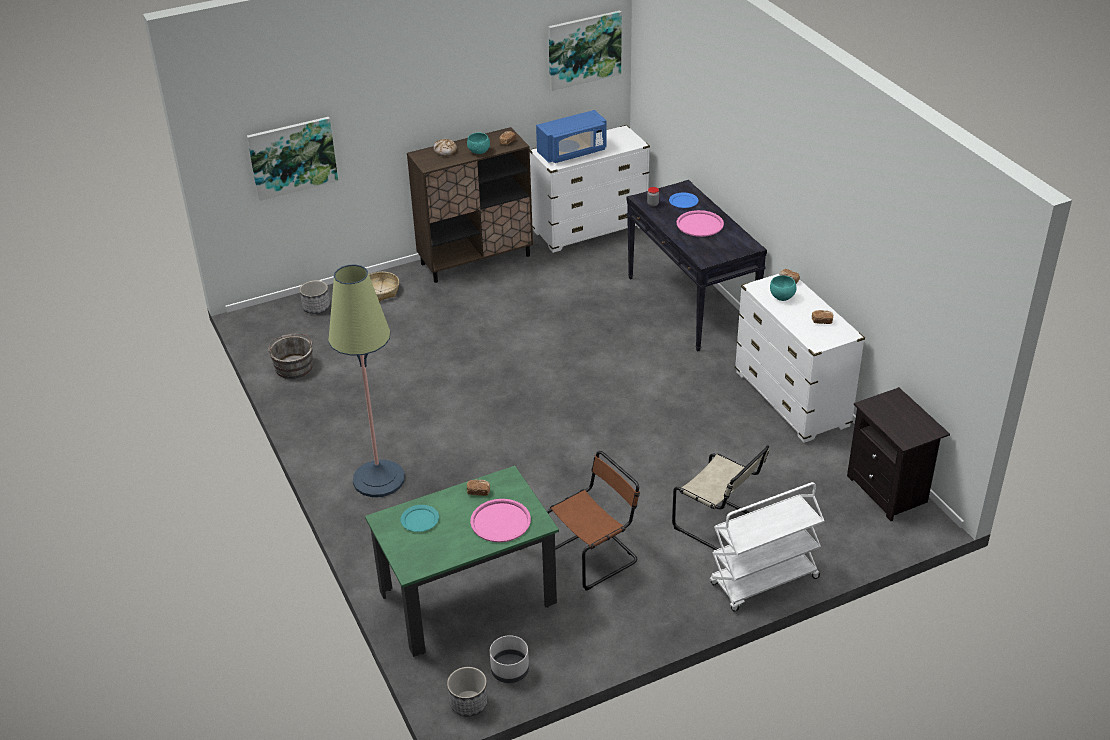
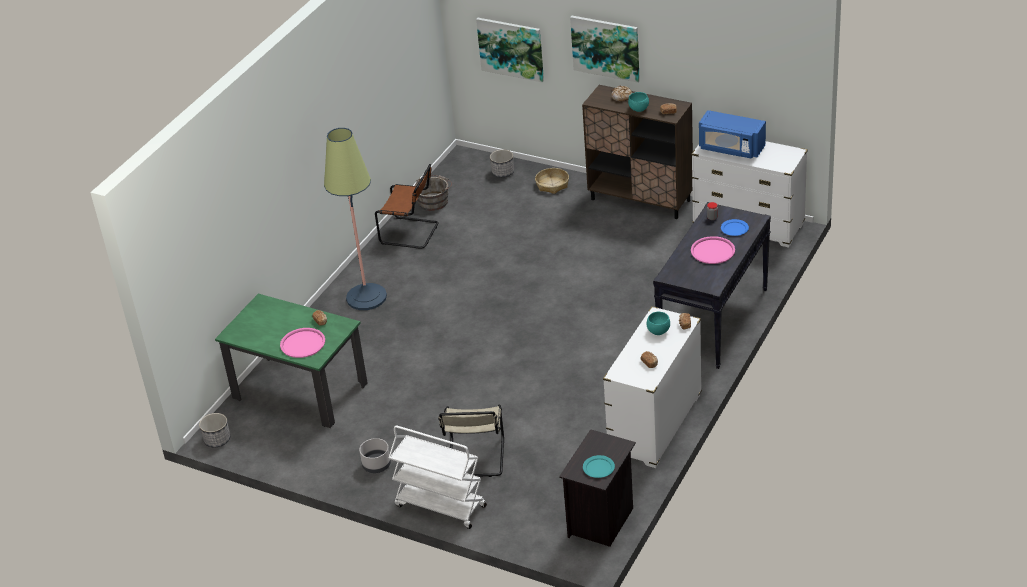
camera: 55 degrees right, 0 degrees up
turquoise plate [401,505,439,532] -> turquoise plate moved to [583,455,615,478]
grey planter [490,635,529,683] -> grey planter moved to [359,438,391,473]
brown chair [547,451,640,591] -> brown chair moved to [375,164,439,249]
picture [548,11,622,91] -> picture moved to [570,16,640,83]

